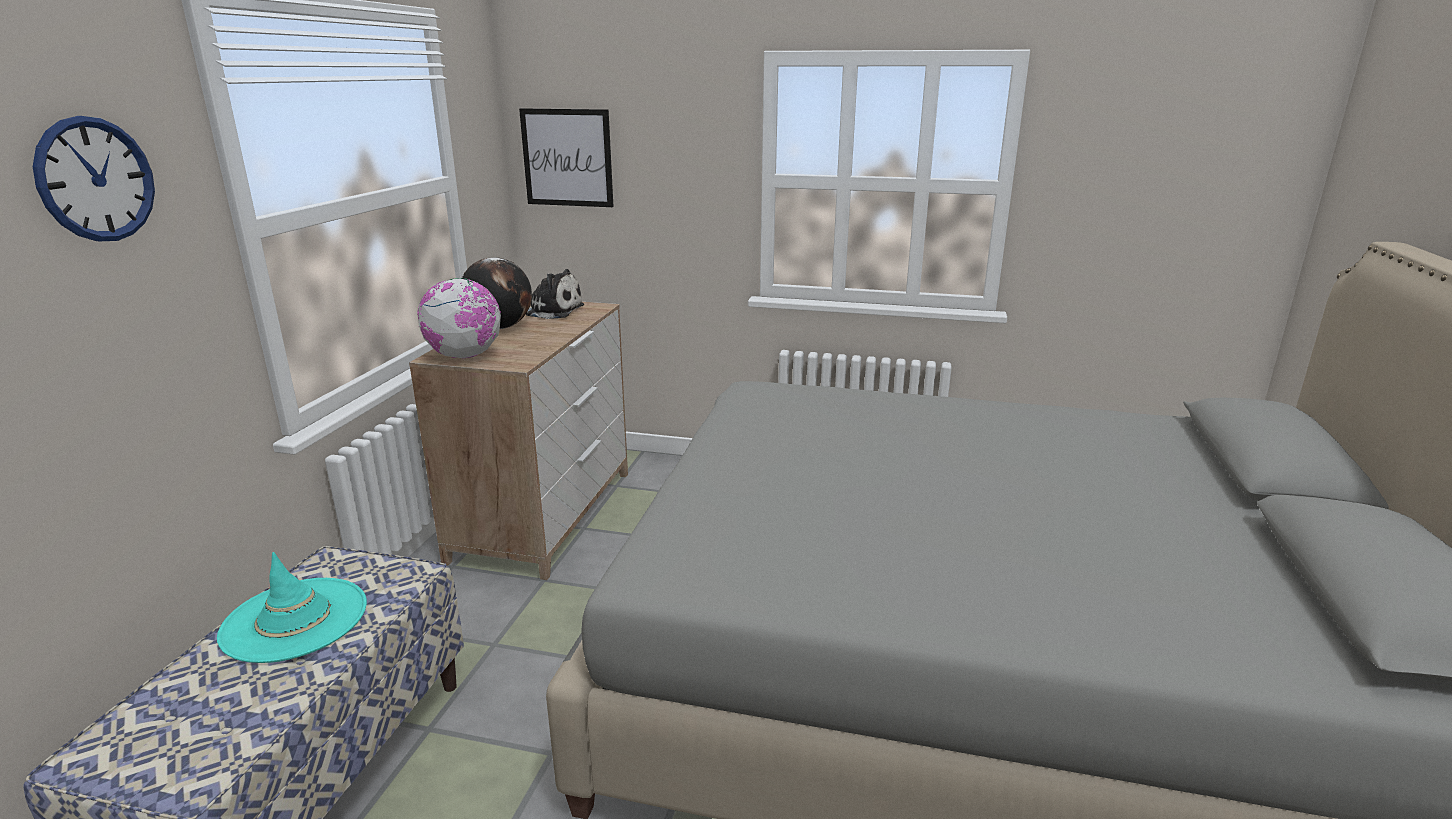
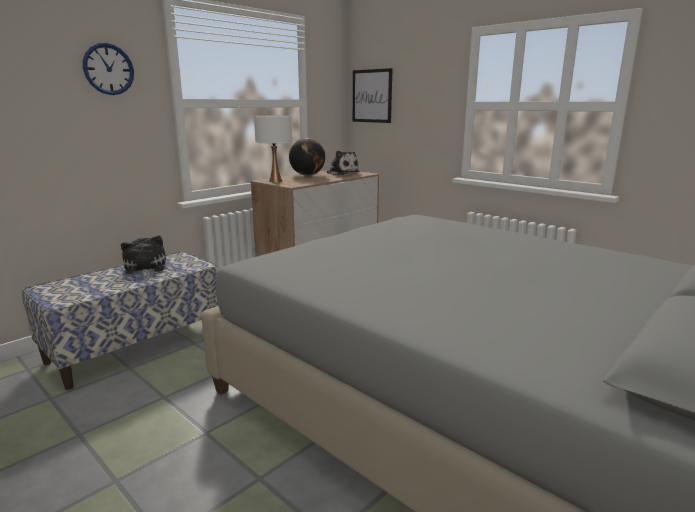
camera: 30 degrees right, 5 degrees down
turquoise hat [217,552,367,663] -> plush toy [121,235,167,278]
globe [417,278,501,358] -> white table lamp [254,115,292,182]

